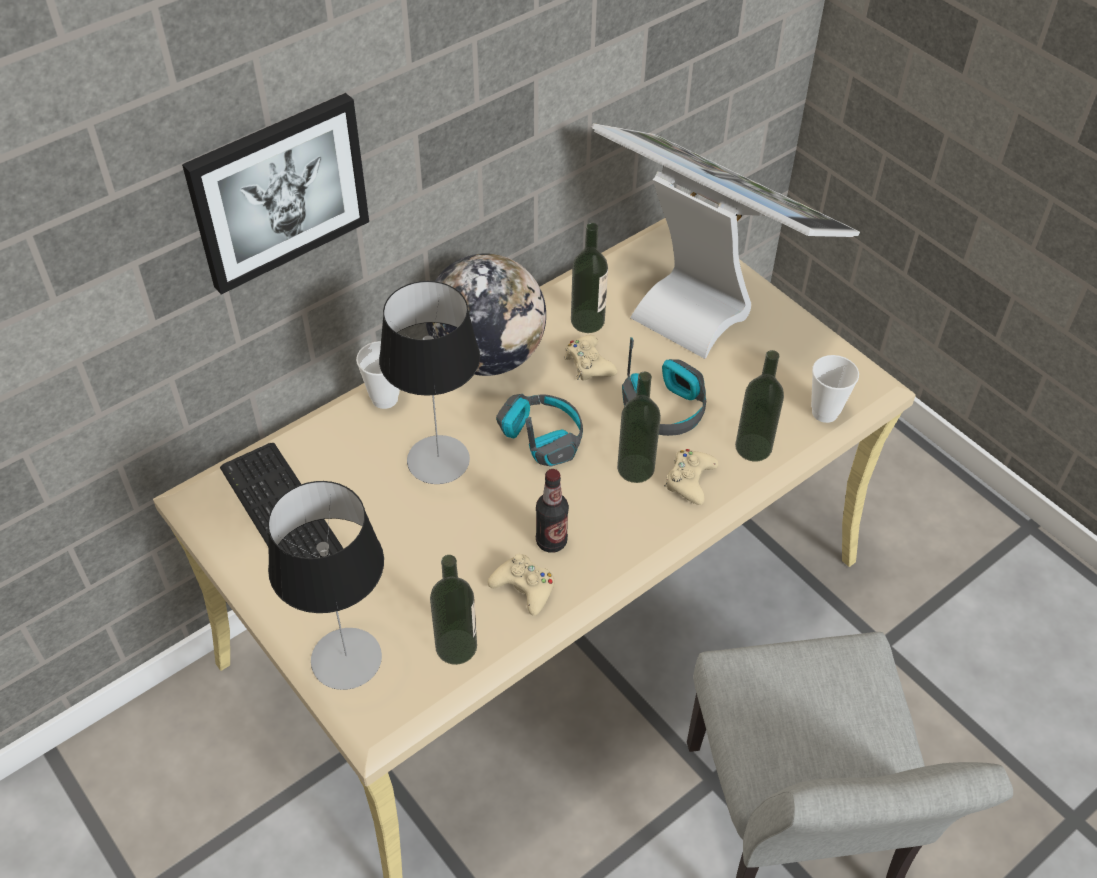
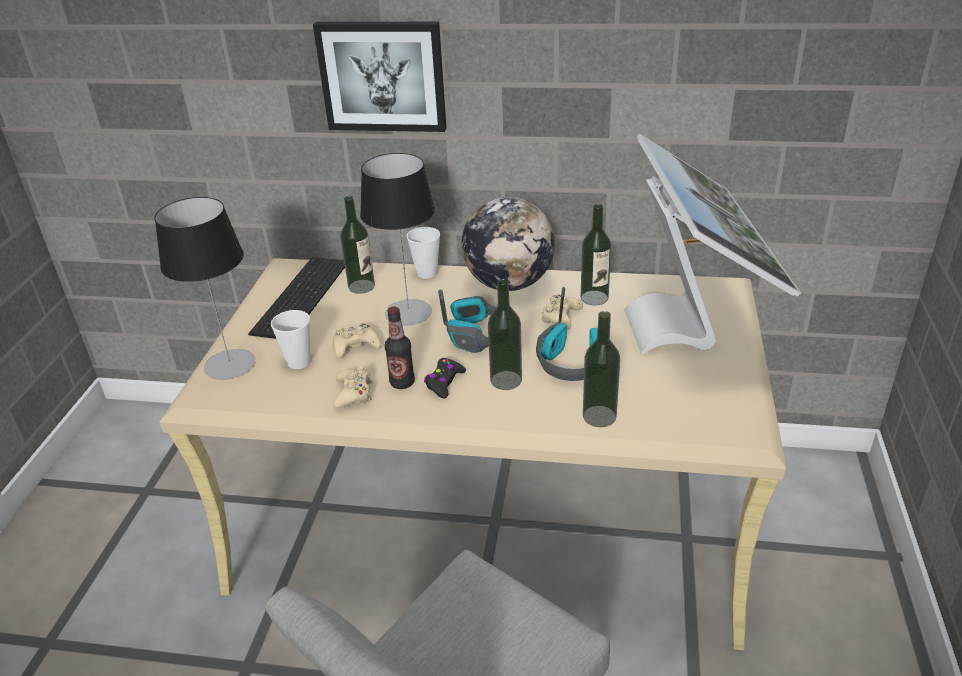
camera: 50 degrees right, 15 degrees down
bottle [430,555,477,665] -> bottle moved to [340,196,375,294]
beige game controller [664,449,718,505] -> beige game controller moved to [333,323,381,358]
cup [811,355,859,423] -> cup moved to [271,310,311,369]
none -> black game controller [424,358,466,399]

